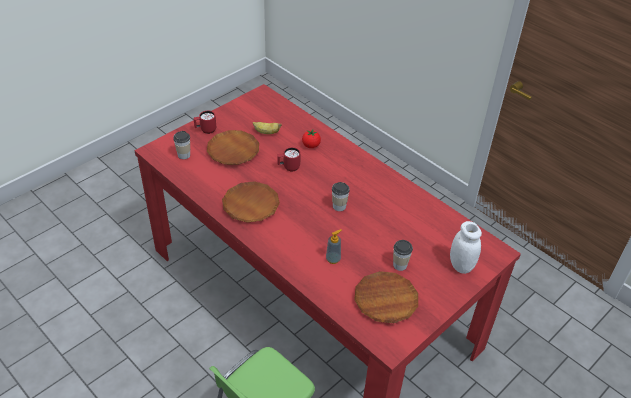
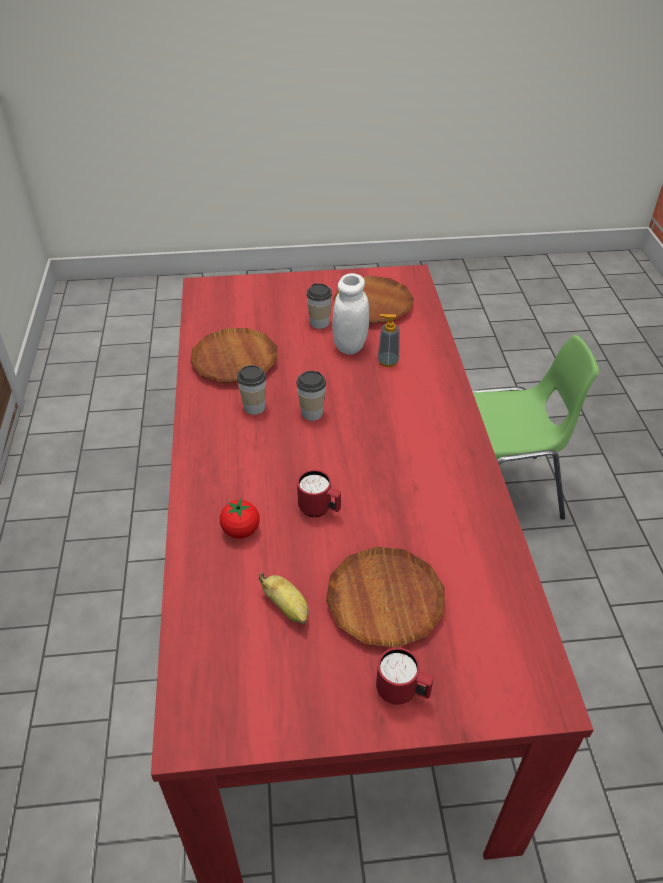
camera: 140 degrees left, 0 degrees up
cup [173,131,190,159] -> cup moved to [237,365,266,415]
brown plate [222,181,280,223] -> brown plate moved to [191,328,277,383]
white jar [450,221,482,274] -> white jar moved to [332,273,369,355]

